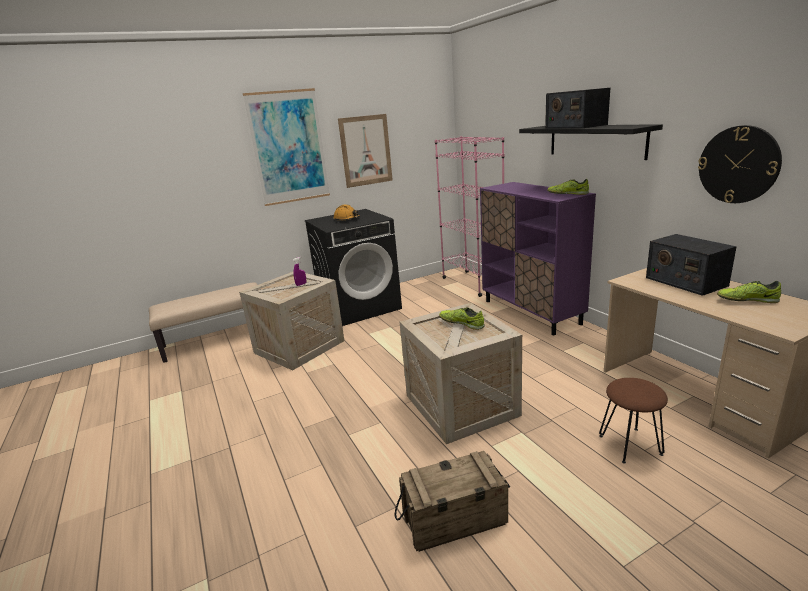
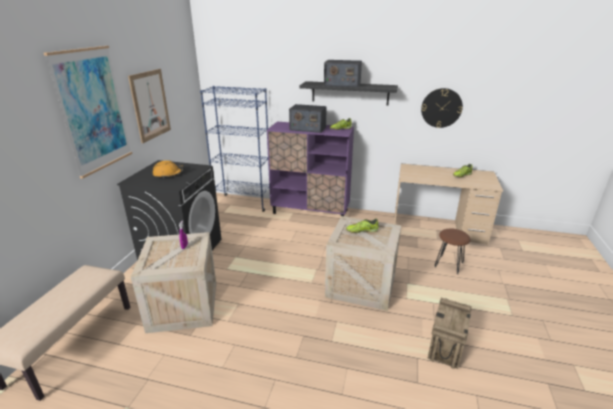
camera: 50 degrees left, 5 degrees up
pink bookcase [435,136,504,297] -> blue bookcase [200,86,270,212]
radio [646,234,737,296] -> radio moved to [289,104,327,133]

